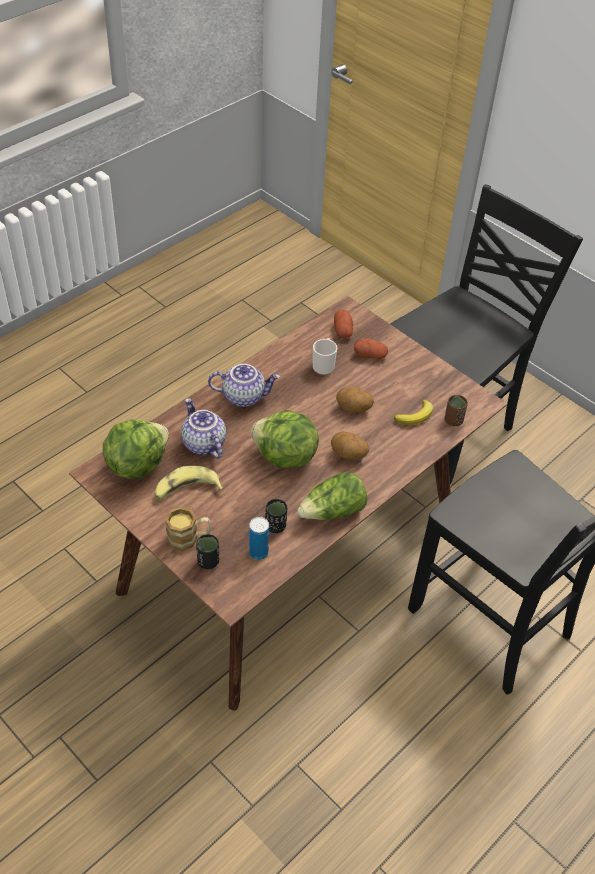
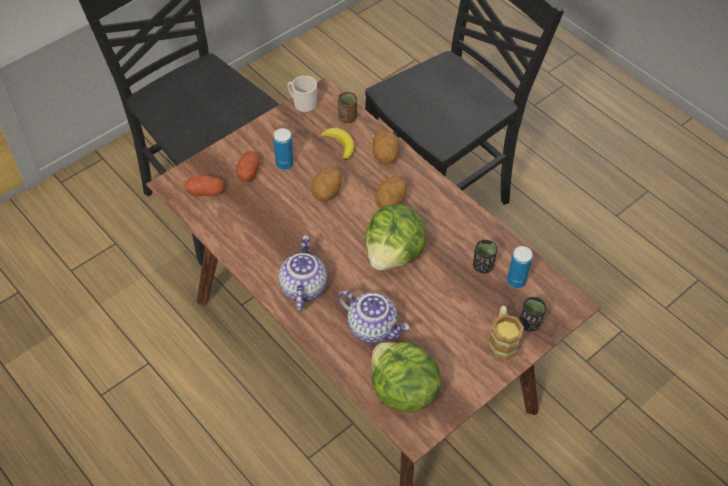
camera: 85 degrees left, 5 degrees up
banana [155,466,224,501] -> none
teapot [181,398,226,459] -> teapot turned 120 degrees counterclockwise [337,290,409,343]
lettuce [297,472,368,520] -> none
mug [313,338,337,375] -> mug moved to [287,76,317,113]
none -> can [273,128,293,170]
none -> potato [373,130,400,165]

